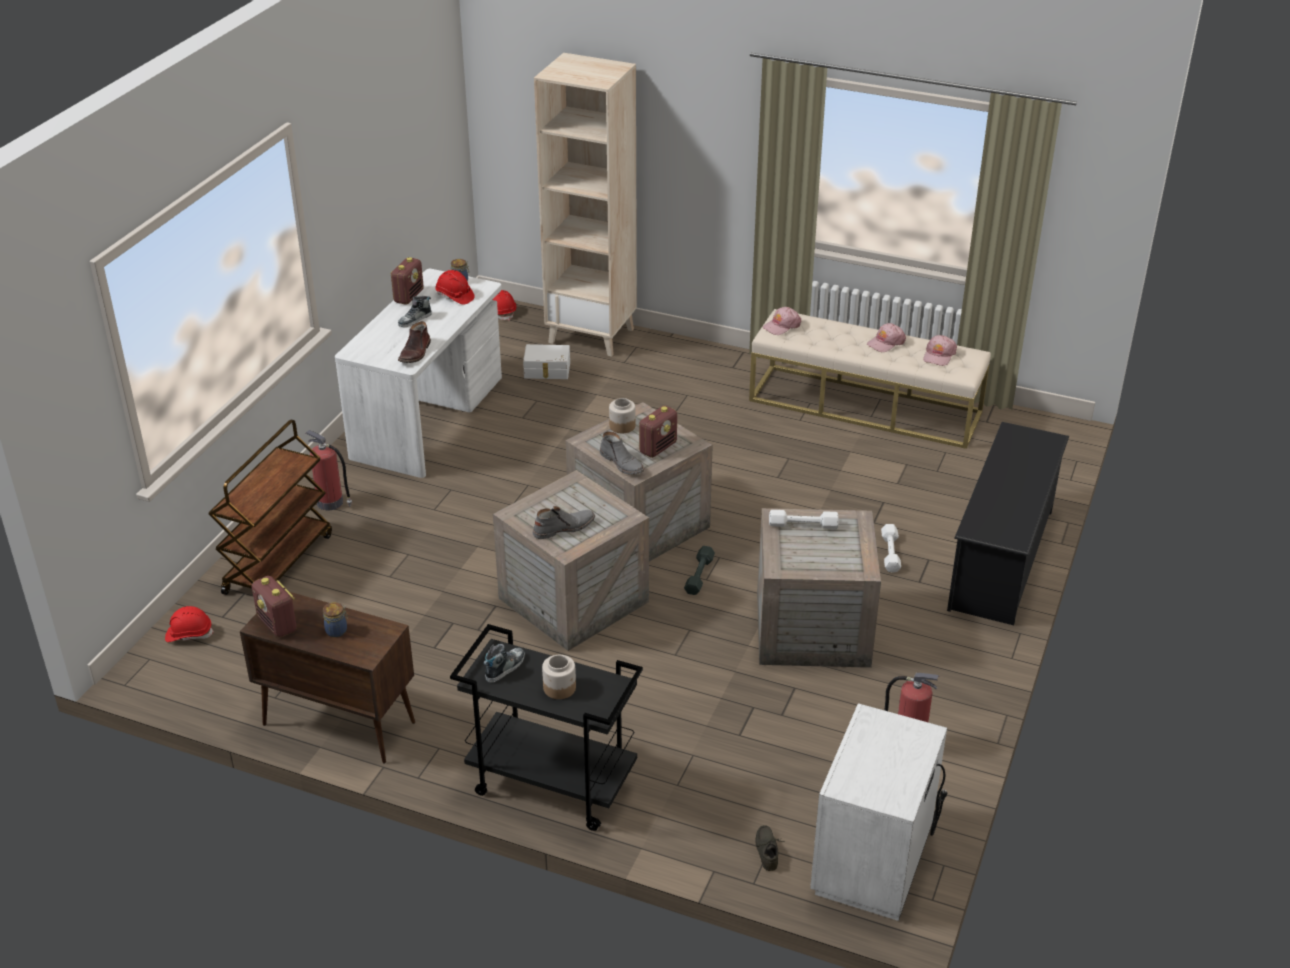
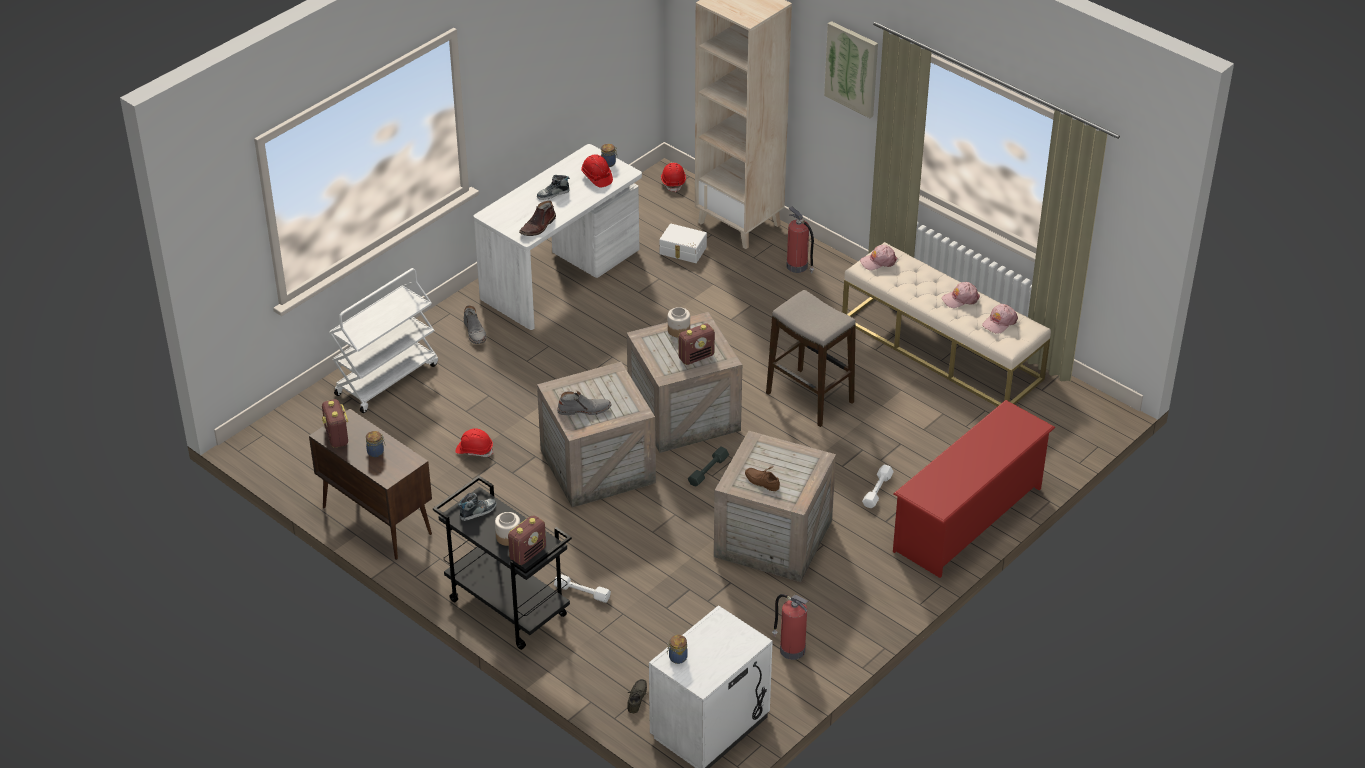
camera: 20 degrees right, 5 degrees up
red hard hat [165,606,214,642] -> red hard hat moved to [456,428,493,457]
brown cart [209,420,332,595] -> white cart [329,268,438,413]
fire extinguisher [306,430,352,510] -> fire extinguisher moved to [786,206,814,274]
radio [390,257,424,305] -> radio moved to [508,515,546,565]
grey boot [600,432,644,475] -> grey boot moved to [464,305,486,344]
white dumbbell [769,510,839,529] -> white dumbbell moved to [554,574,611,603]
black shoe rack [947,422,1069,625] -> red shoe rack [893,400,1055,578]
none -> jar [667,635,688,664]
none -> brown shoe [745,465,780,491]
none -> stool [766,290,856,427]
none -> picture [824,21,878,118]

